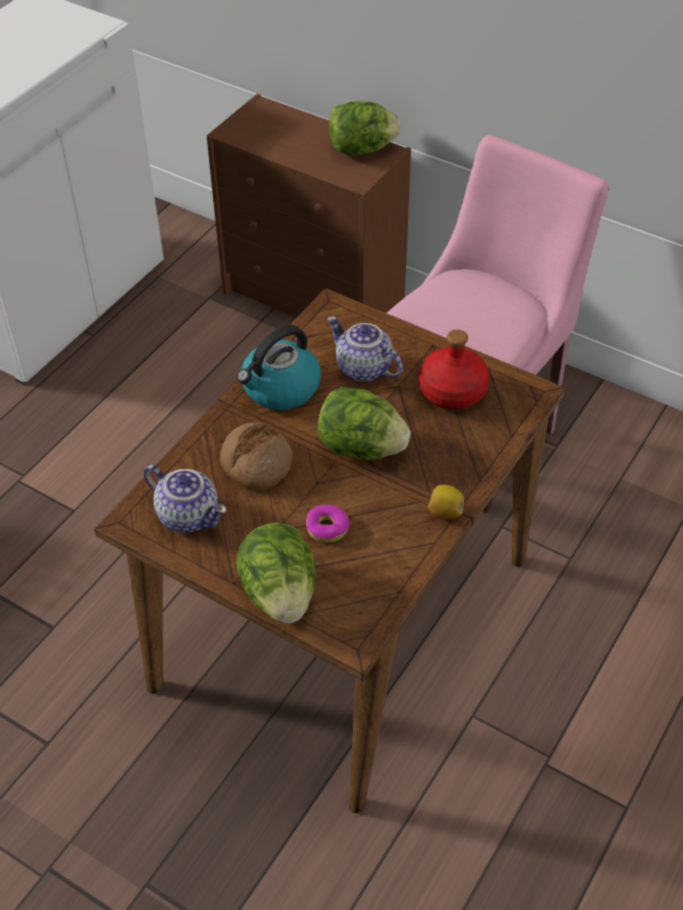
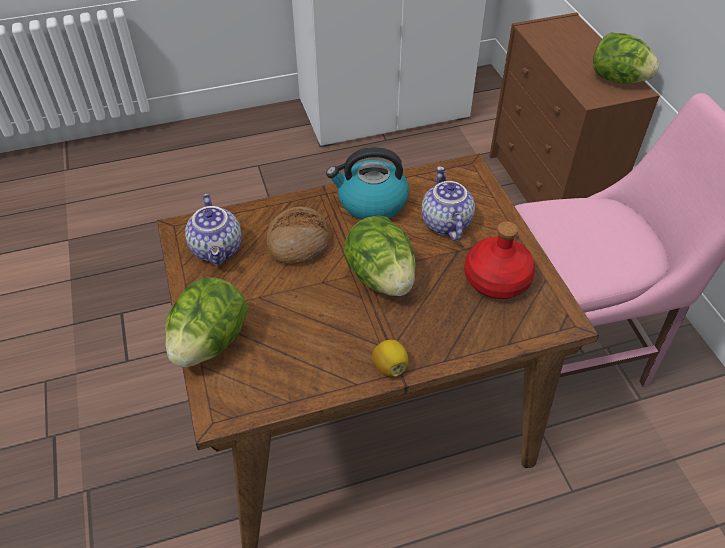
camera: 40 degrees right, 0 degrees up
donut [306,504,349,543] -> none

